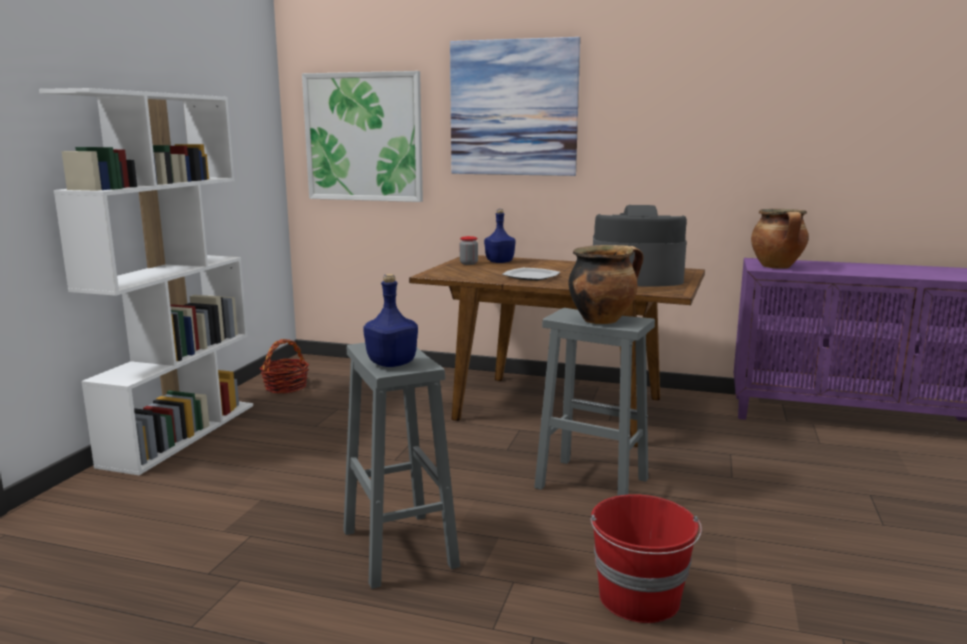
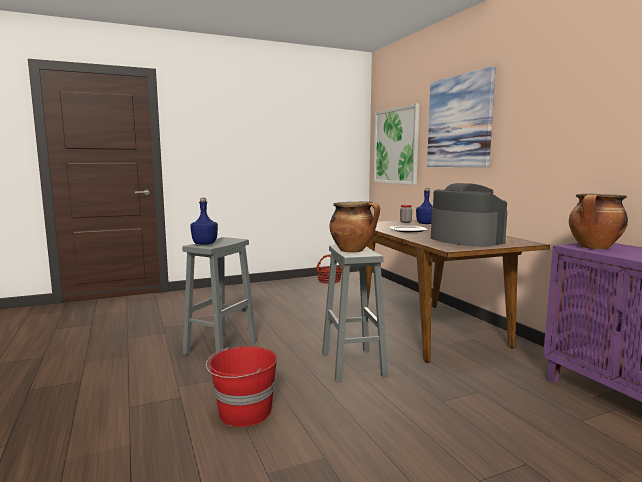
camera: 50 degrees right, 5 degrees down
white bookcase [39,88,253,475] -> none

